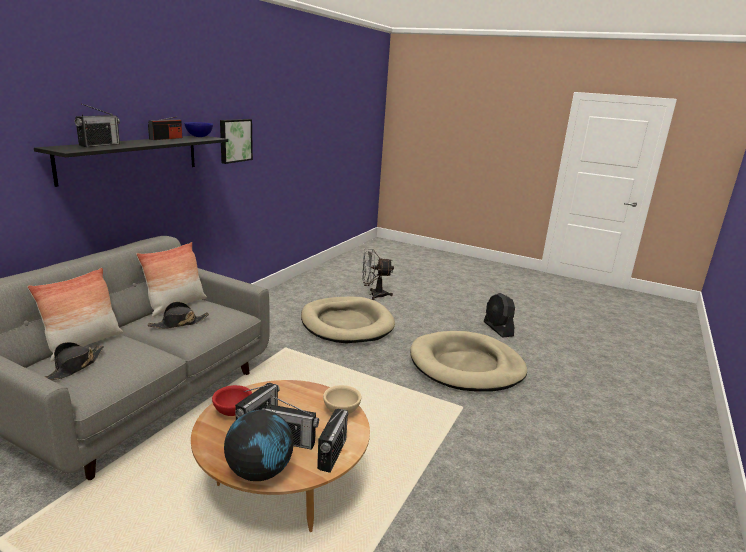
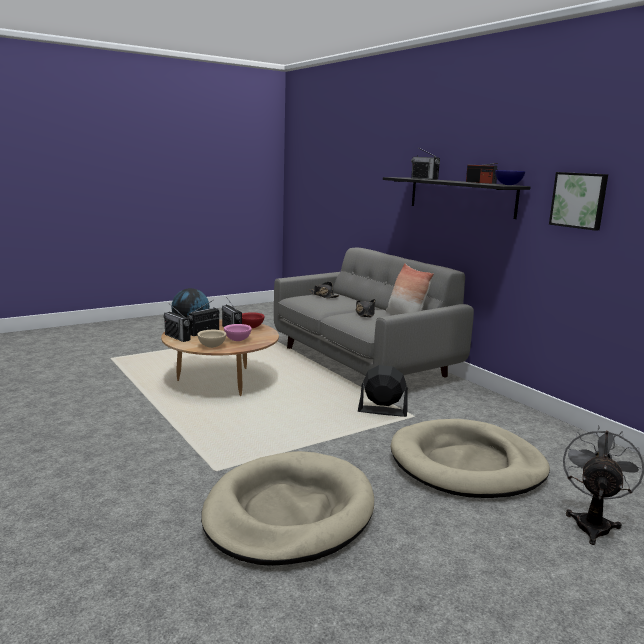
camera: 120 degrees right, 5 degrees down
pillow [27,268,123,361] -> none
black fan [484,293,515,338] -> black fan moved to [358,365,408,417]
none -> pink bowl [224,324,252,341]

